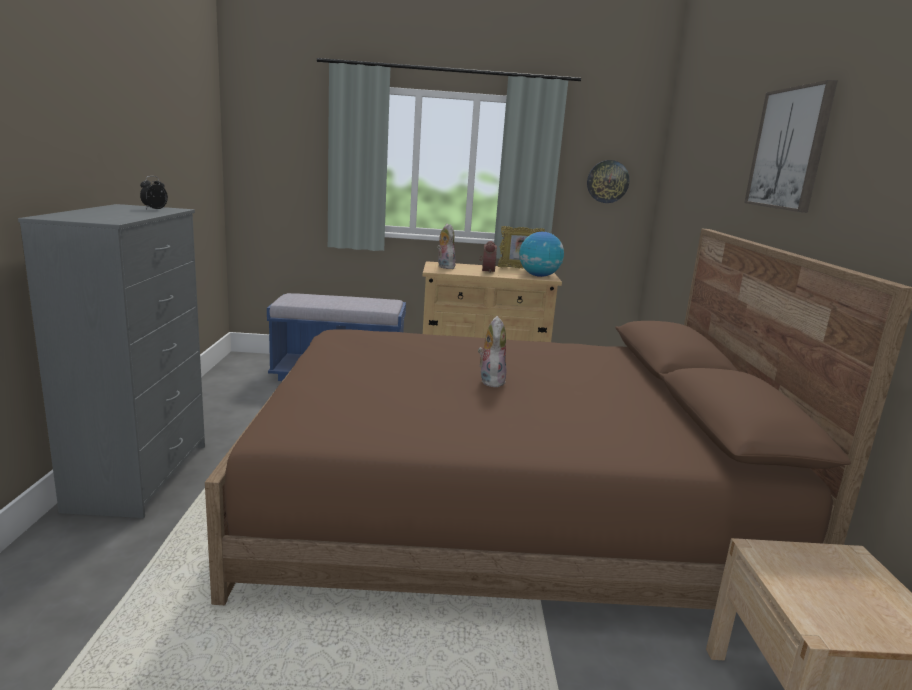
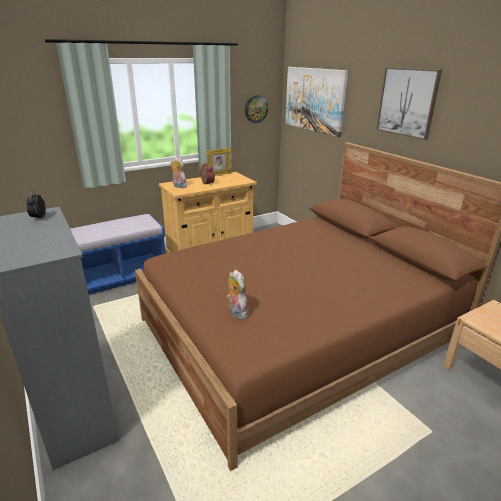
camera: 30 degrees left, 10 degrees up
plush toy [478,316,506,387] -> plush toy moved to [227,270,249,319]
globe [519,232,564,277] -> none
none -> picture [285,67,348,137]

